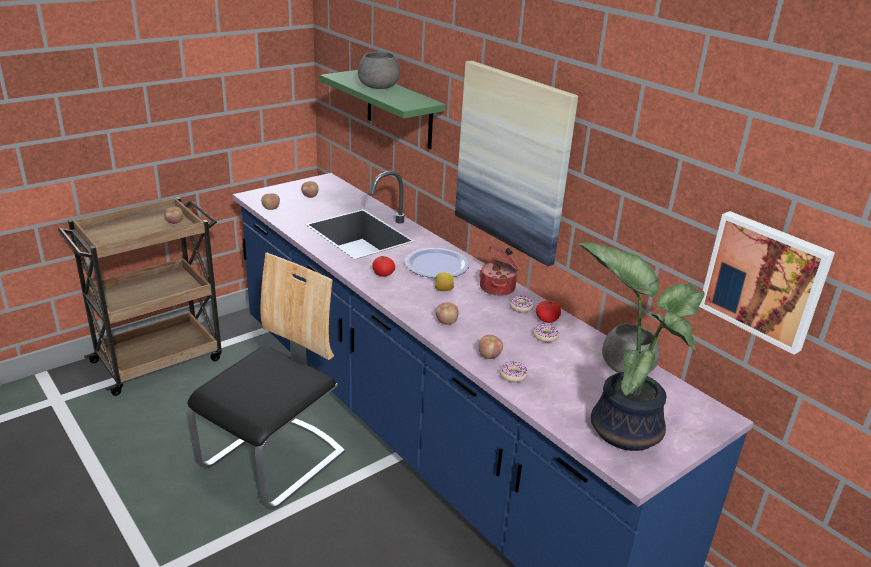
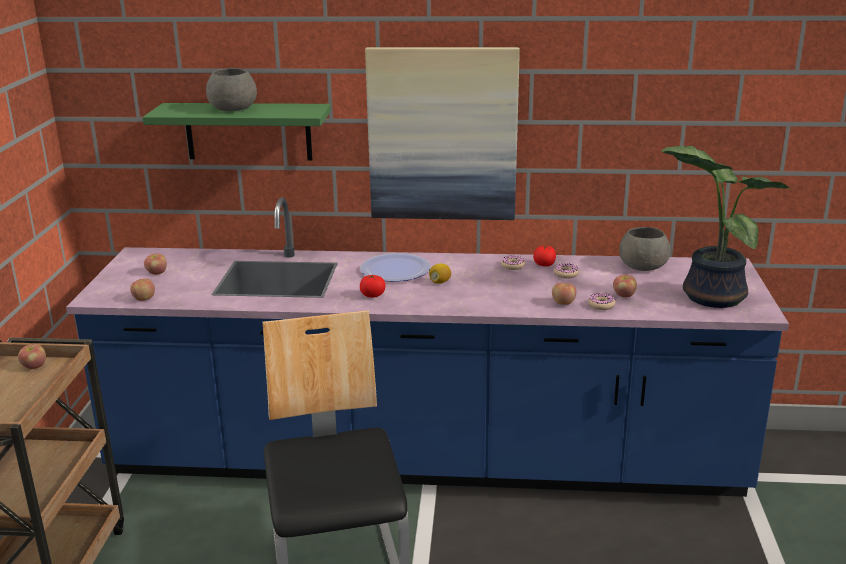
camera: 45 degrees left, 5 degrees down
apple [436,302,459,325] -> apple moved to [613,275,637,297]
cooking pot [479,244,519,296] -> none
picture [699,211,835,355] -> none

